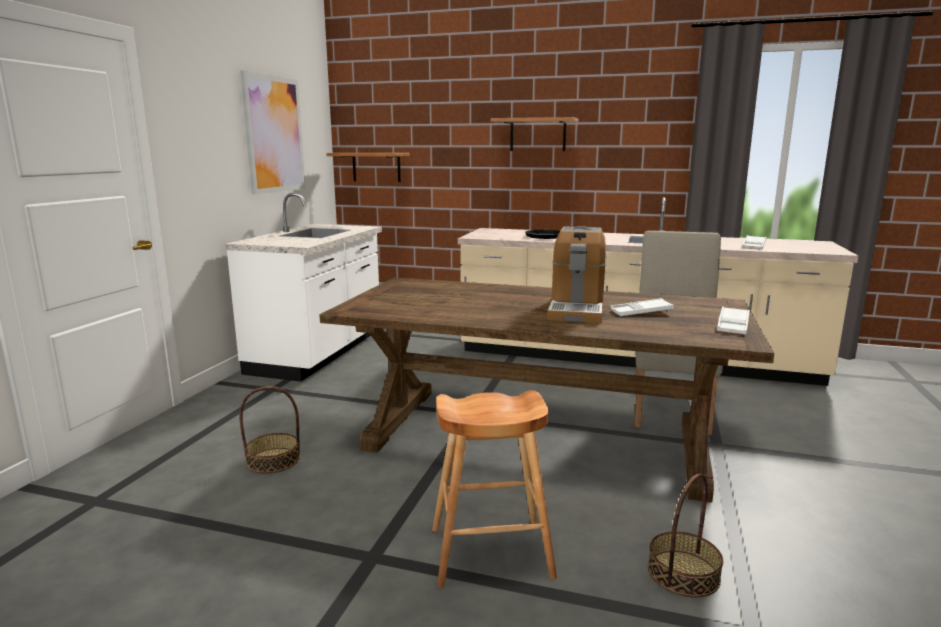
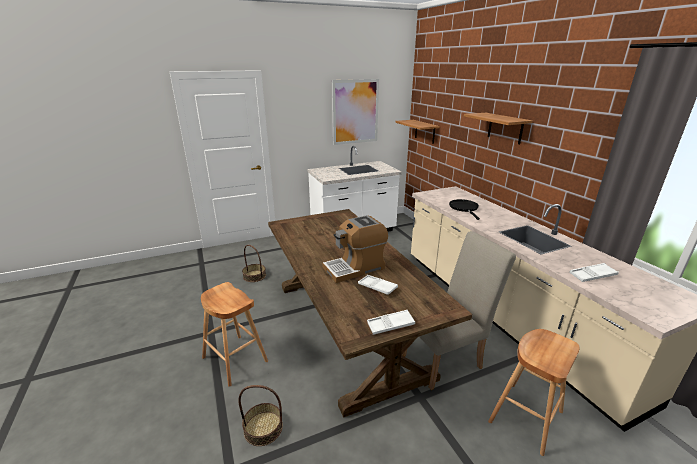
camera: 50 degrees right, 10 degrees up
none -> brown stool [488,329,580,456]

